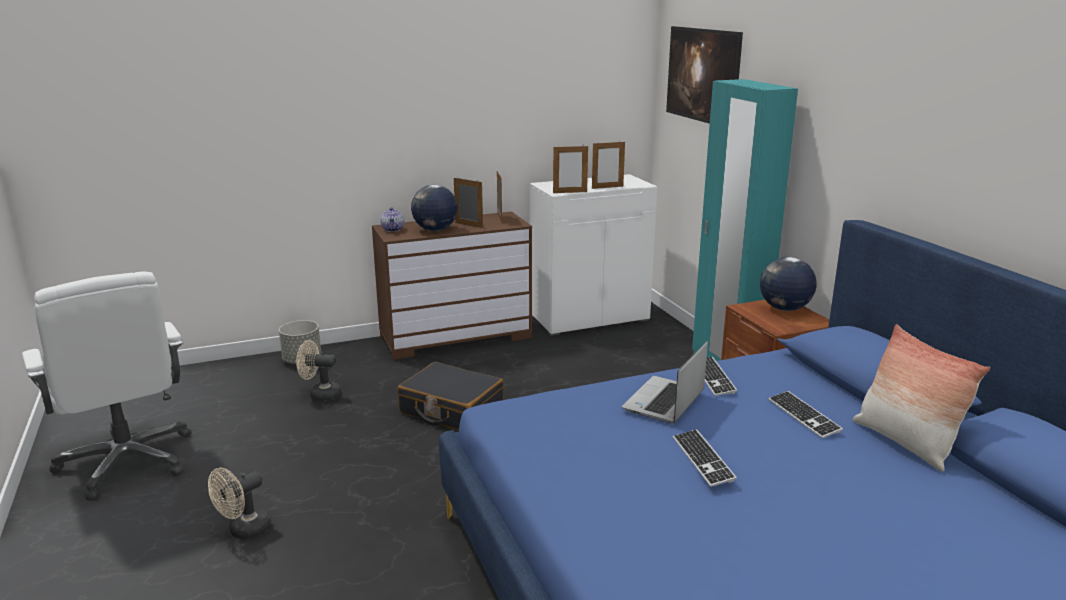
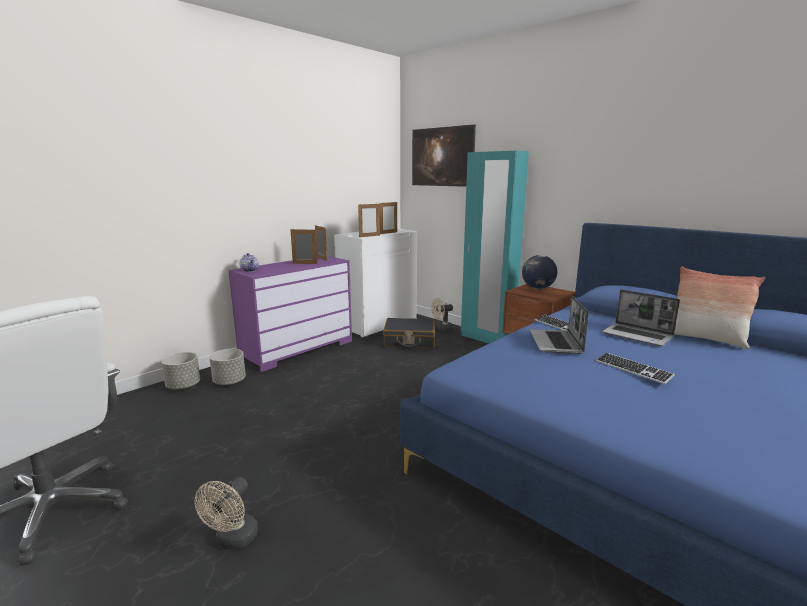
camera: 25 degrees left, 5 degrees down
beige fan [296,340,341,401] -> beige fan moved to [432,298,454,331]
brown dresser [372,212,532,360] -> purple dresser [229,256,352,372]
black suitcase [397,362,504,431] -> black suitcase moved to [383,318,435,349]
globe [411,185,458,231] -> none
keyboard [768,391,843,438] -> laptop [602,289,680,346]
none -> grey planter [209,349,246,385]

